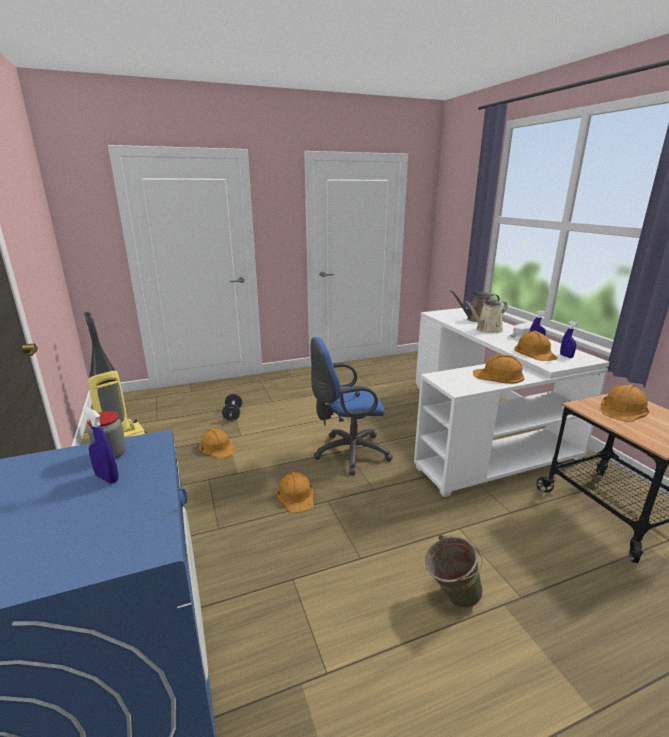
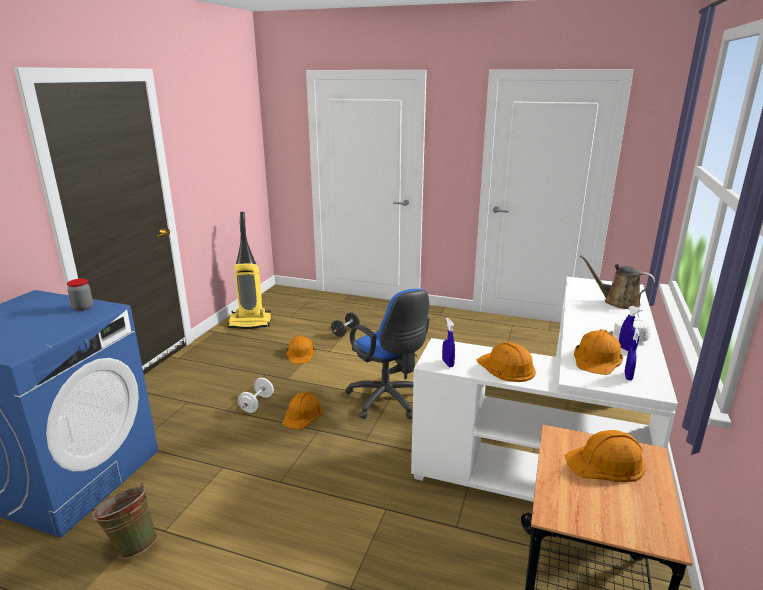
camera: 40 degrees right, 0 degrees up
blue spray bottle [82,407,119,484] -> blue spray bottle moved to [442,318,455,367]
blue office chair [311,337,393,475] -> blue office chair turned 150 degrees counterclockwise [345,289,429,419]
green bucket [425,535,483,608] -> green bucket moved to [91,483,157,559]
beige watering can [465,300,507,333] -> none
none -> white dumbbell [238,378,274,413]

